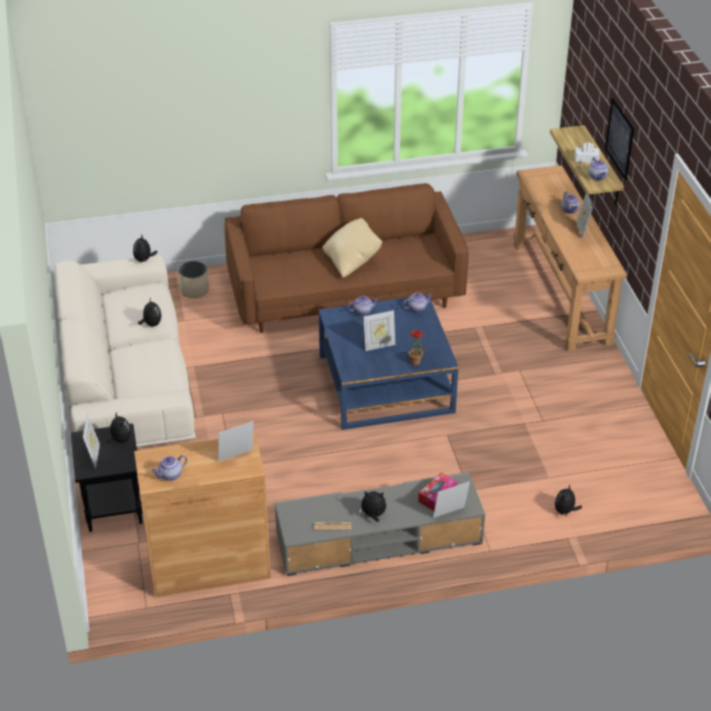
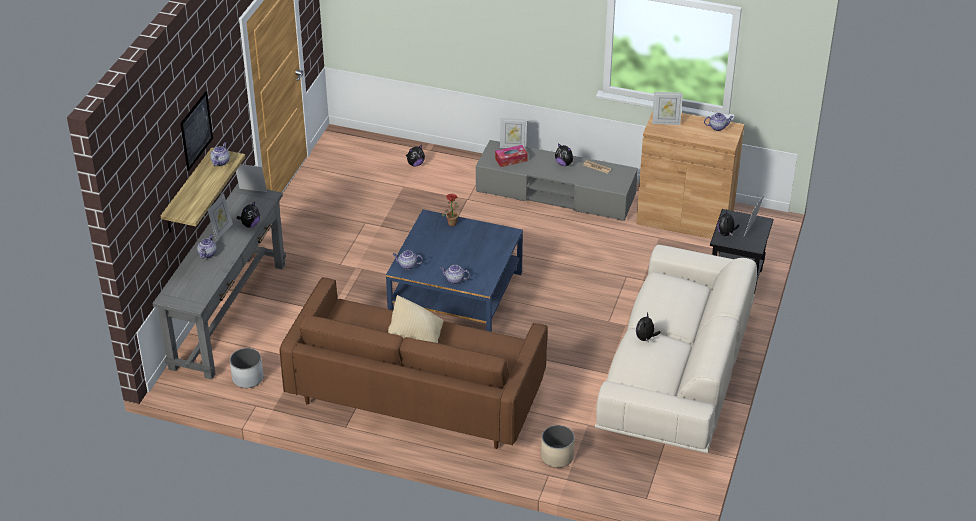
camera: 150 degrees left, 0 degrees up
plush toy [133,234,157,262] -> plush toy moved to [237,201,260,228]
picture frame [364,310,395,351] -> picture frame moved to [236,164,267,192]
brown console table [513,165,627,351] -> grey console table [152,184,286,380]
white tissue box [575,142,600,163] -> none
none -> white planter [230,348,264,388]

